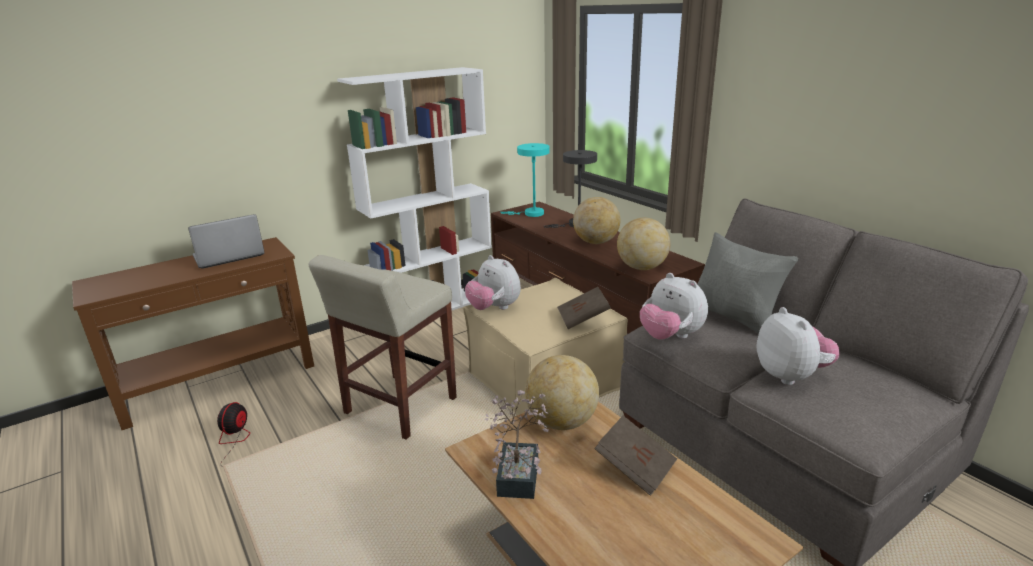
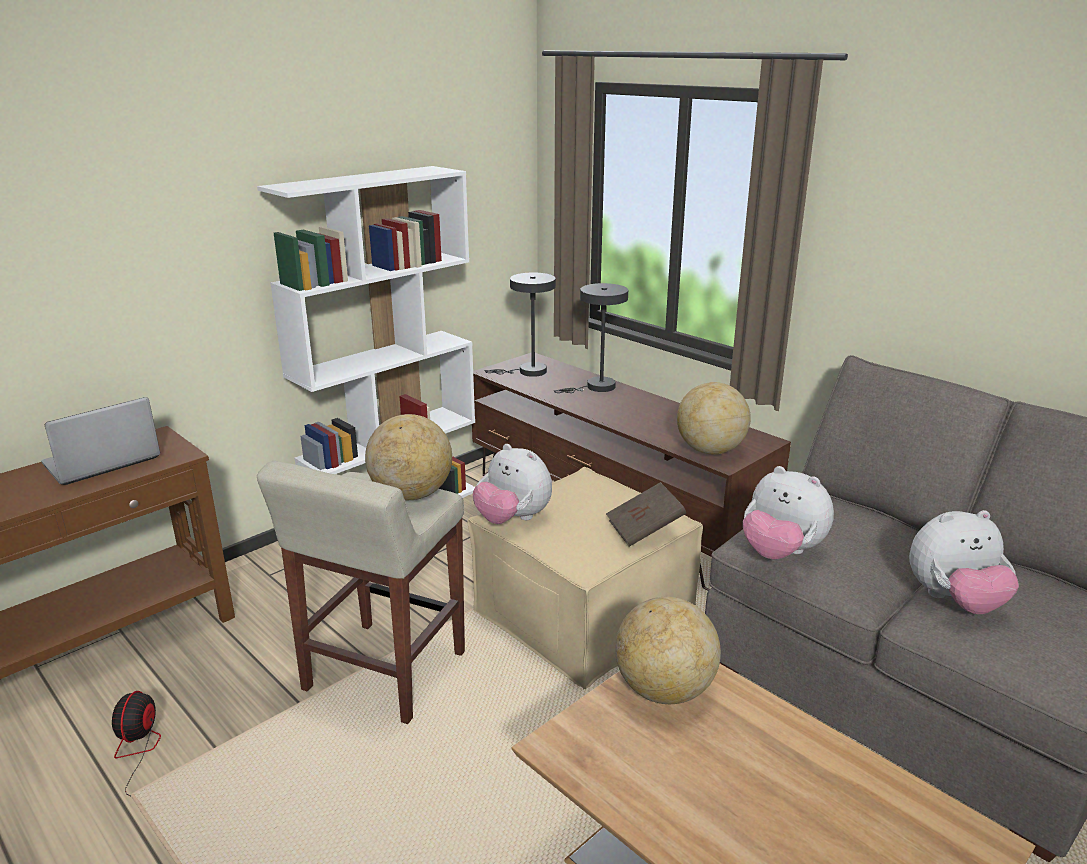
camera: 10 degrees left, 0 degrees up
potted plant [485,390,549,499] -> none
turquoise table lamp [501,143,550,217] -> grey table lamp [484,272,556,377]
globe [573,197,621,244] -> globe moved to [365,414,452,500]
brown book [594,416,677,496] -> none
grey pillow [697,232,798,334] -> none
plush toy [756,307,840,385] -> plush toy turned 105 degrees clockwise [909,510,1019,614]

